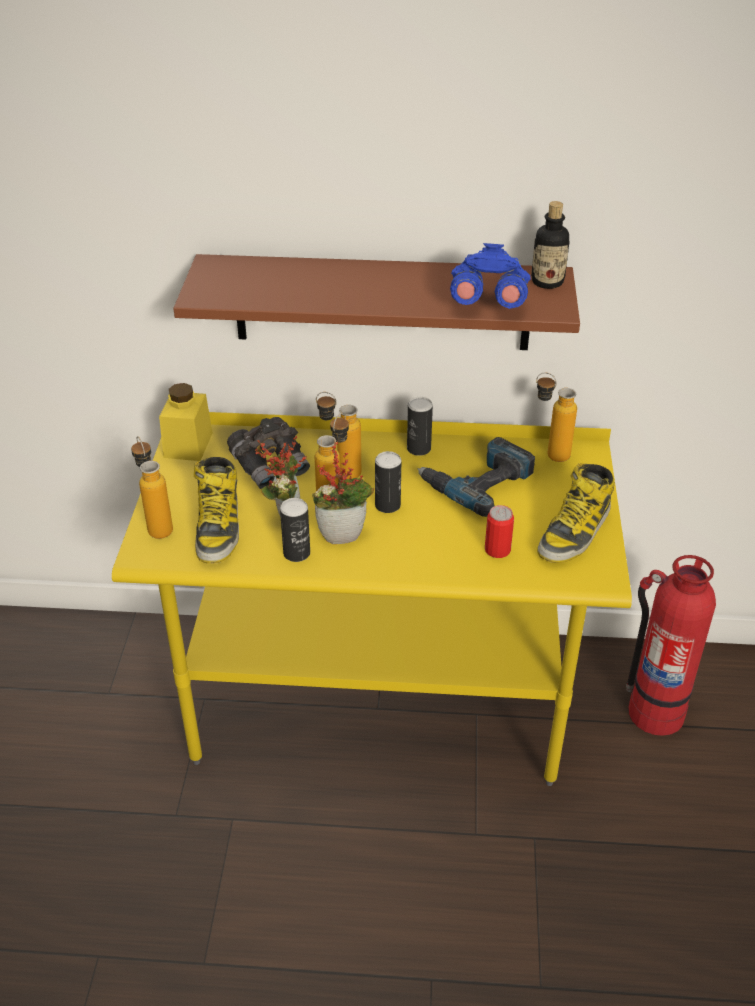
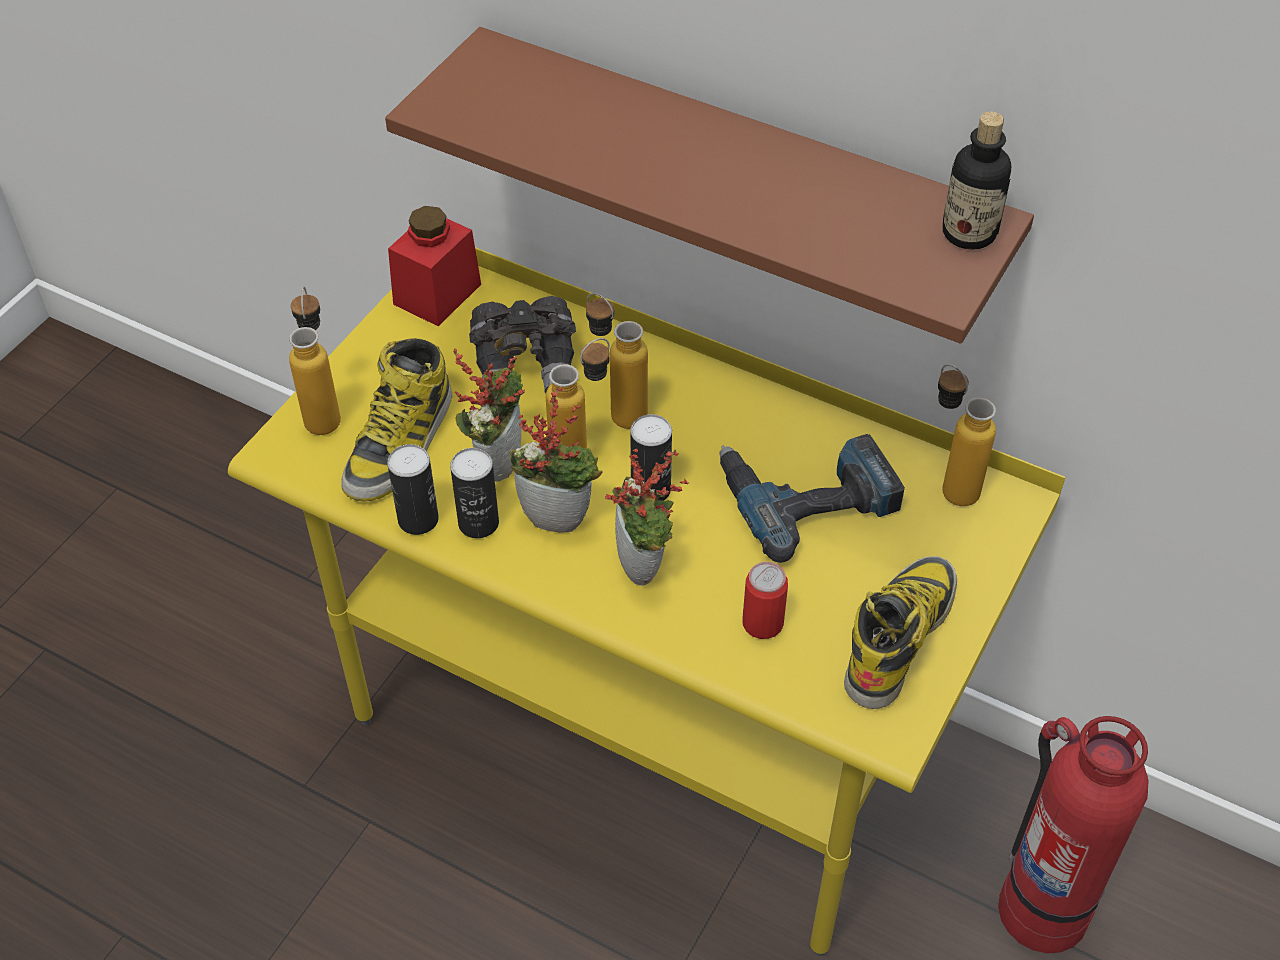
camera: 25 degrees right, 10 degrees up
yellow jar [159,383,213,461] -> red jar [388,206,481,326]
can [407,397,433,456] -> can moved to [387,444,439,535]
blue binoculars [450,243,531,309] -> none
boot [537,463,614,563] -> boot turned 150 degrees clockwise [844,556,957,709]
none -> potted plant [605,449,689,586]

